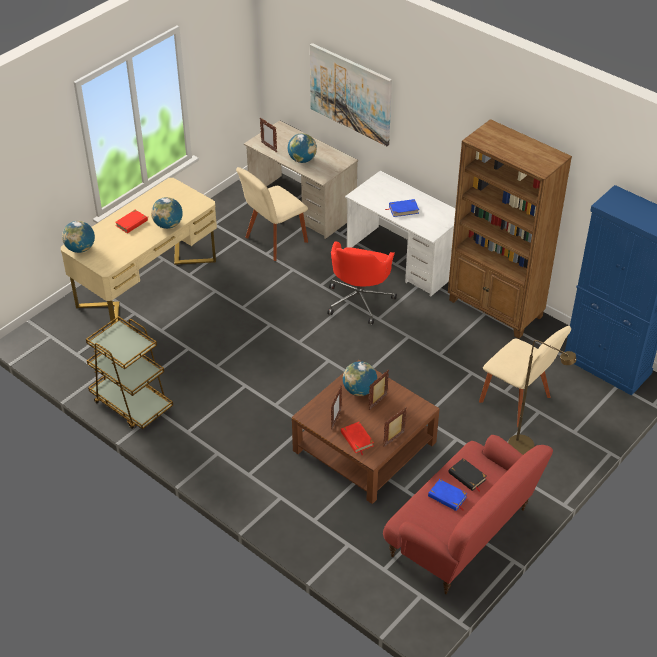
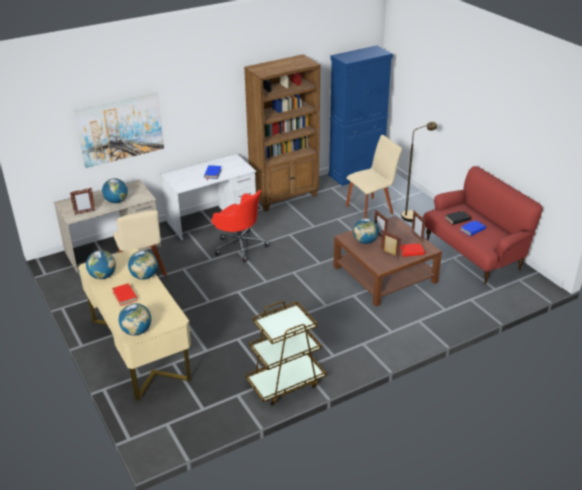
camera: 70 degrees left, 10 degrees down
none -> globe [86,250,116,279]

